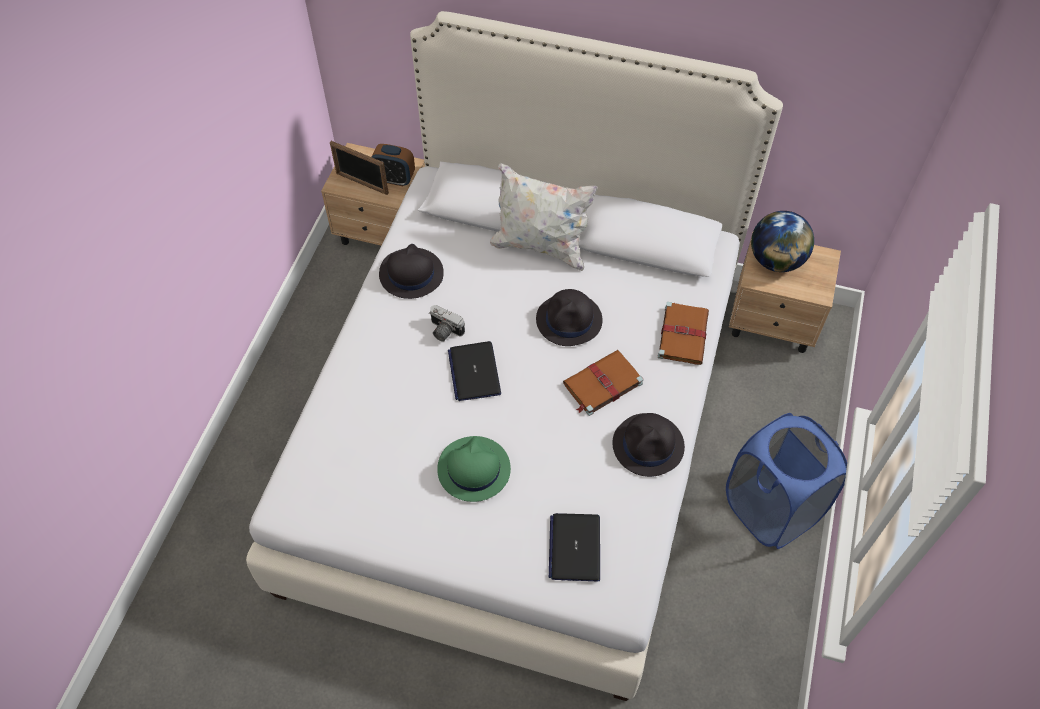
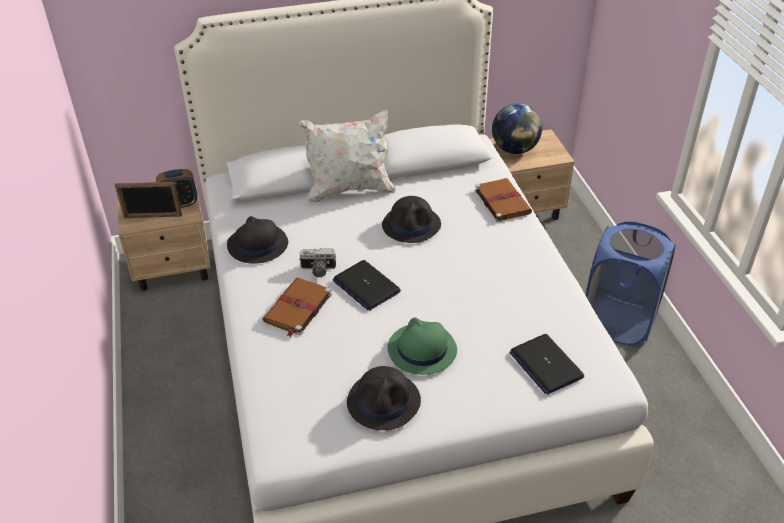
camera: 30 degrees left, 15 degrees down
brown book [563,350,643,416] -> brown book moved to [263,278,332,337]
black hat [613,413,685,477] -> black hat moved to [347,366,421,430]

